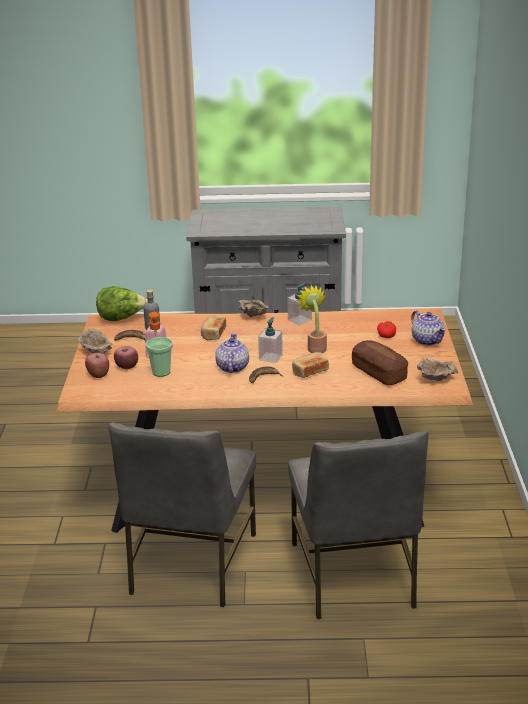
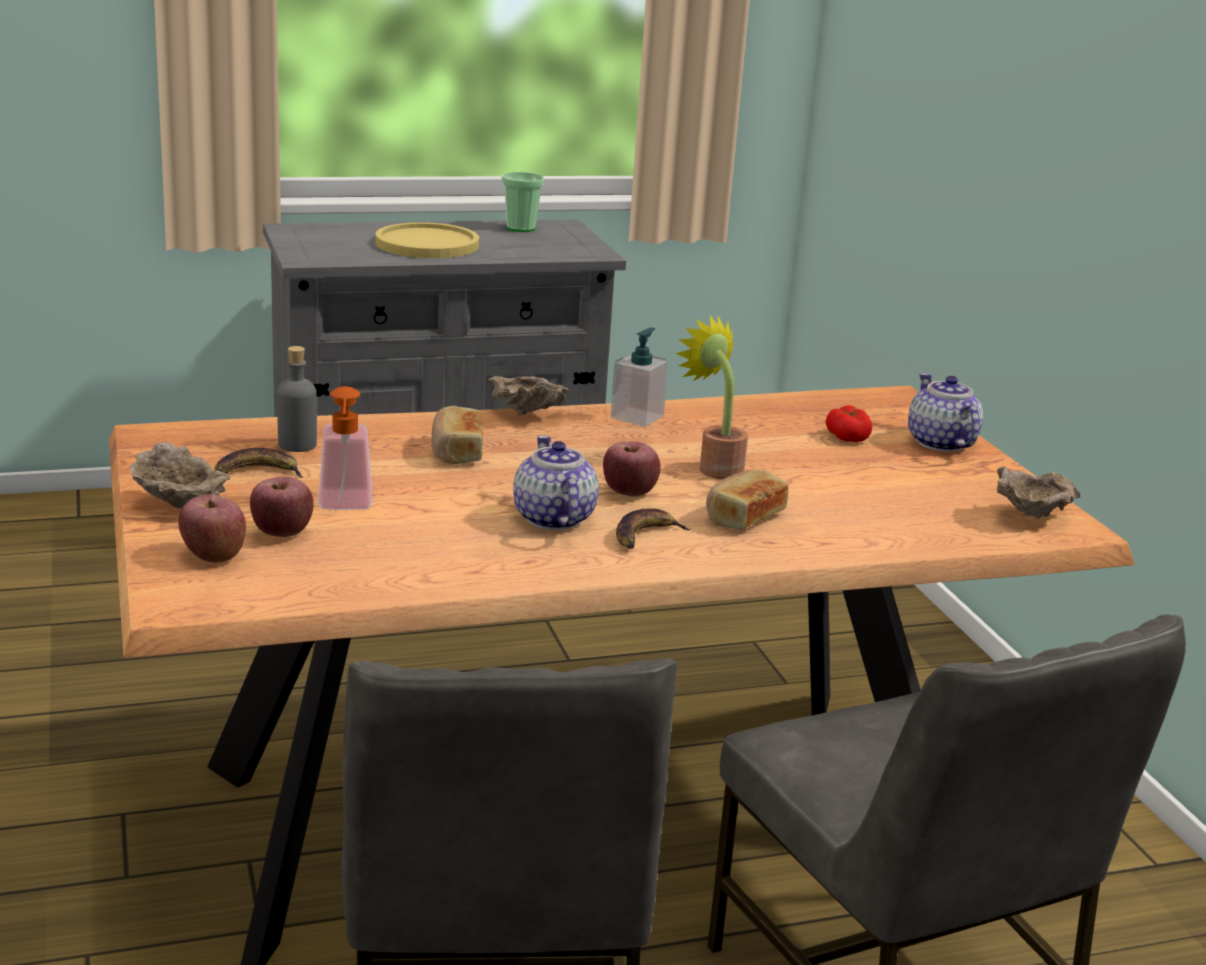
camera: 20 degrees left, 5 degrees down
lettuce [96,286,148,321] -> none
cup [146,337,173,377] -> cup moved to [502,172,544,232]
soap dispenser [258,317,283,363] -> apple [603,441,661,497]
bread [352,340,408,385] -> none
teapot [411,310,446,346] -> teapot turned 150 degrees counterclockwise [908,373,983,452]
none -> yellow plate [375,222,479,258]

